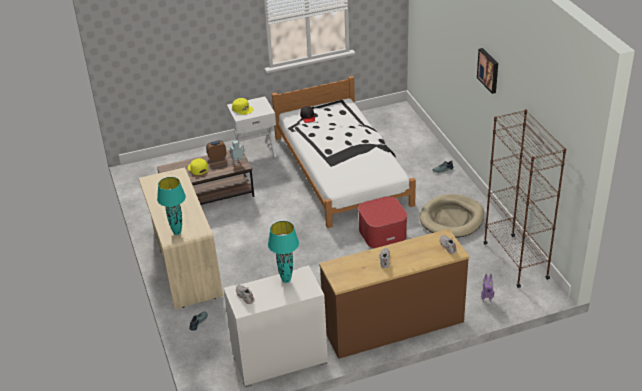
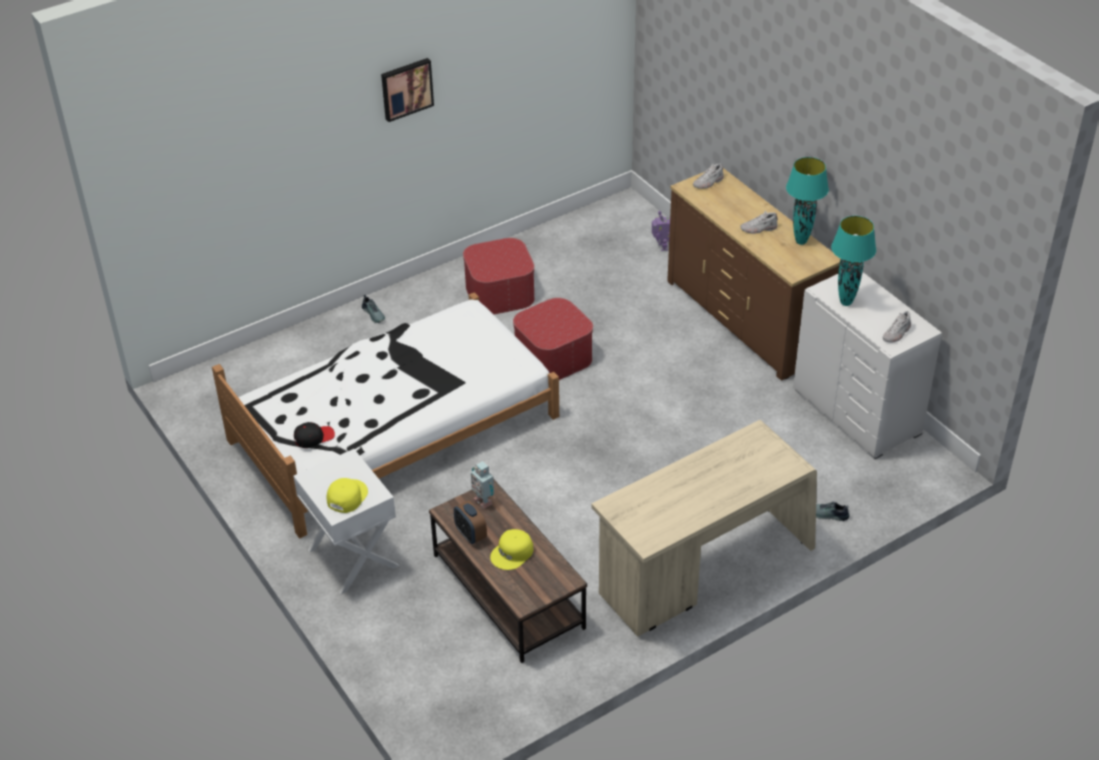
camera: 105 degrees left, 5 degrees up
turquoise table lamp [157,177,186,235] -> turquoise table lamp moved to [786,157,829,245]
beige dog bed [420,194,484,238] -> ottoman [463,238,535,315]
brown bookcase [484,109,566,288] -> none

